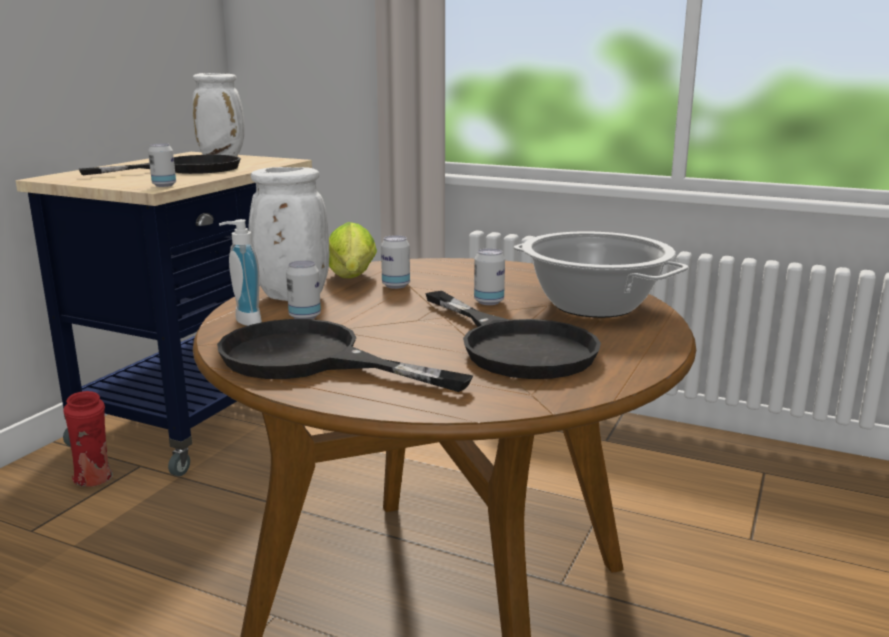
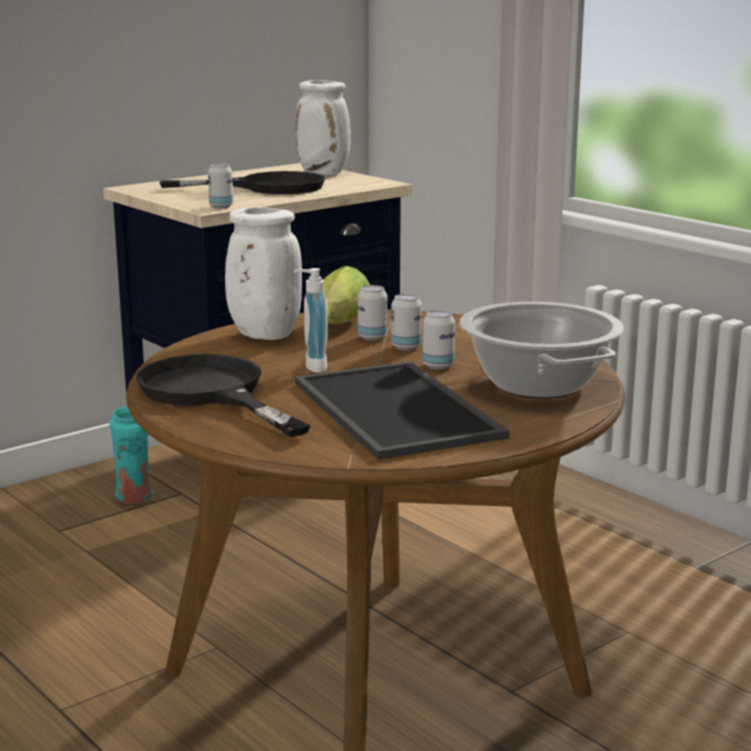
camera: 25 degrees right, 0 degrees up
red vase [63,391,113,487] -> turquoise vase [109,406,154,504]
soap dispenser [219,219,262,326] -> soap dispenser moved to [293,268,328,373]
can [286,260,321,319] -> can moved to [391,294,422,350]
black frying pan [425,291,601,379] -> tray [295,361,509,460]

